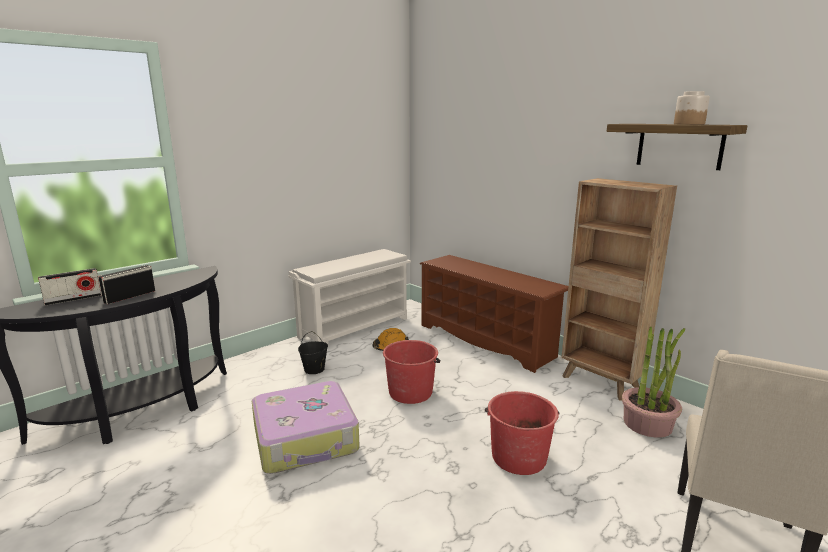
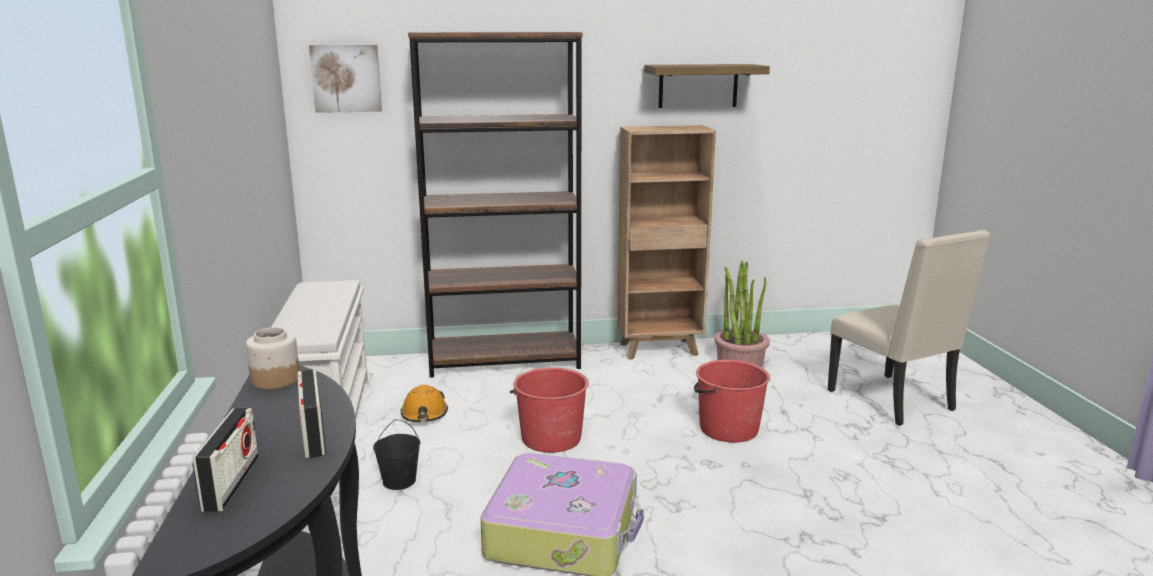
camera: 55 degrees left, 0 degrees up
brown shoe rack [420,255,568,373] -> brown bookcase [408,32,583,378]
jar [674,91,710,125] -> jar moved to [246,327,300,389]
none -> picture [309,45,382,113]

